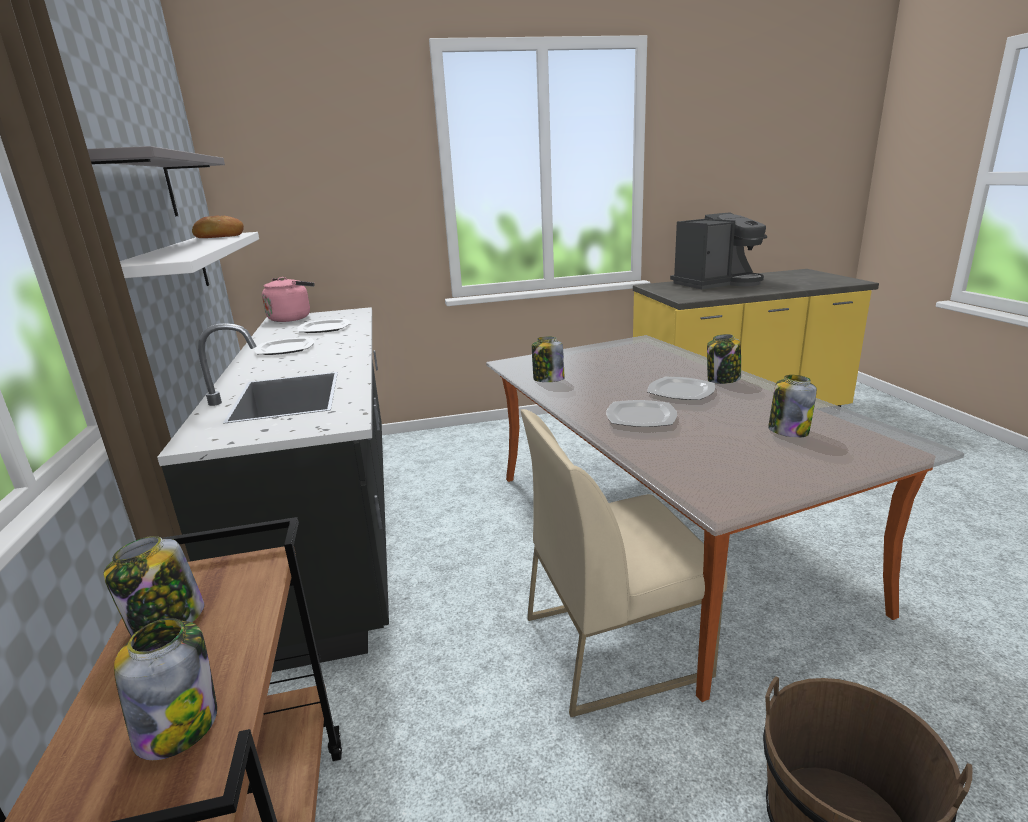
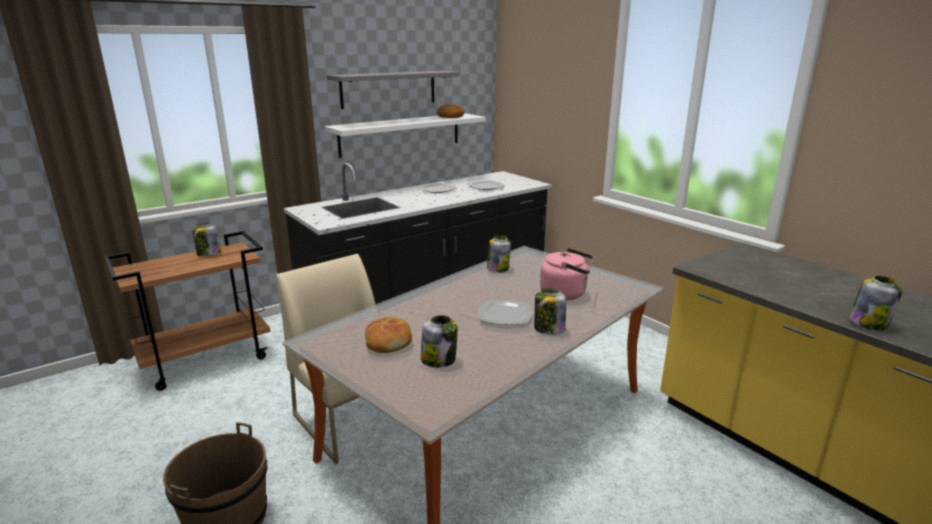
camera: 65 degrees right, 0 degrees up
jar [114,618,217,760] -> jar moved to [849,276,903,330]
pink kettle [262,277,314,322] -> pink kettle moved to [540,248,593,300]
plate [606,400,677,427] -> none
coffee machine [670,212,767,289] -> none
none -> bread [365,317,412,353]

